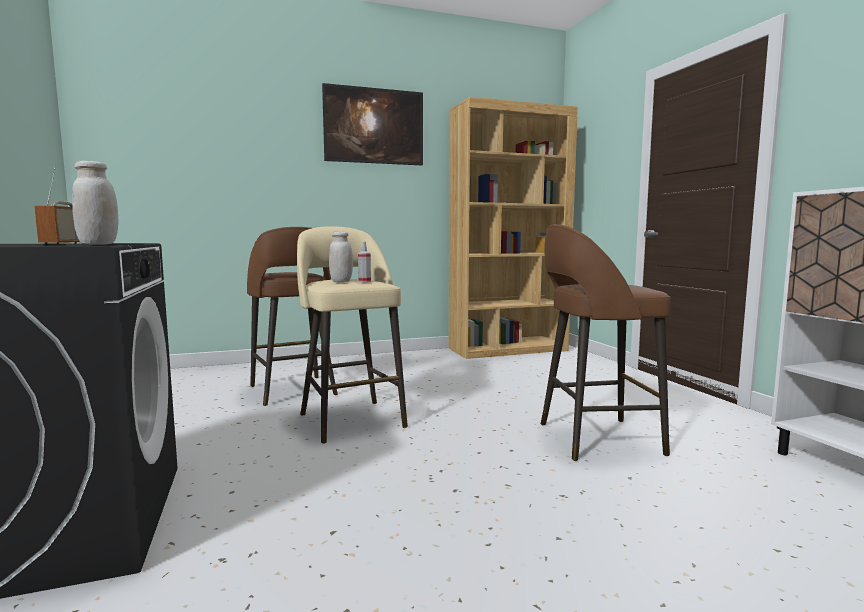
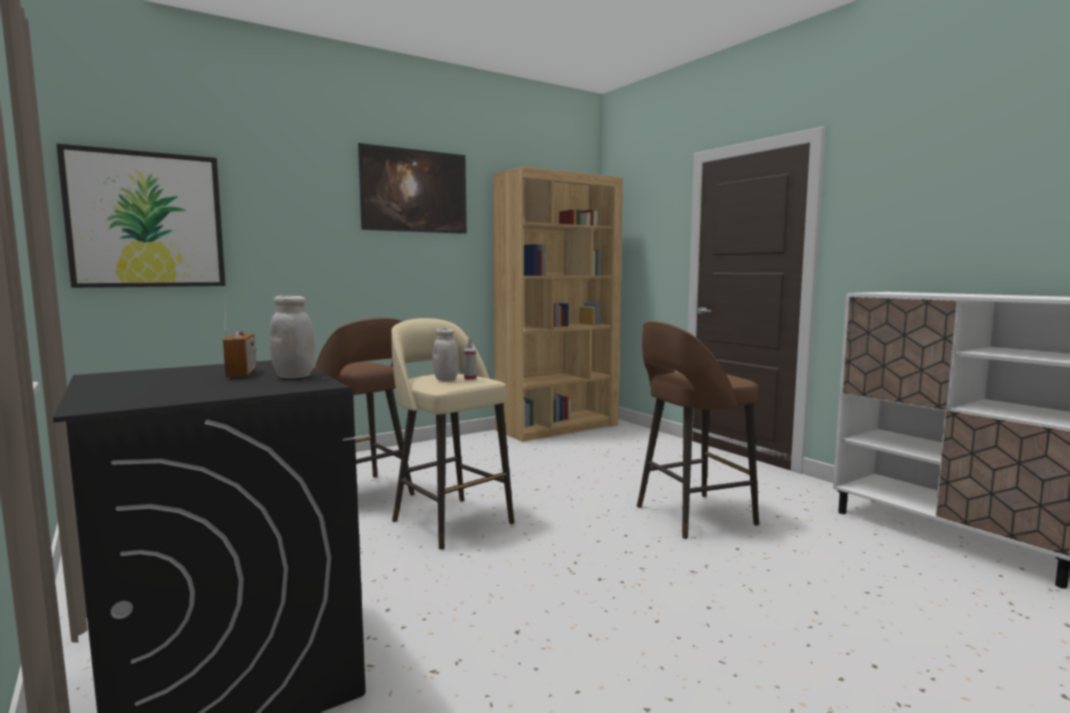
camera: 15 degrees left, 0 degrees up
none -> picture [56,144,226,288]

